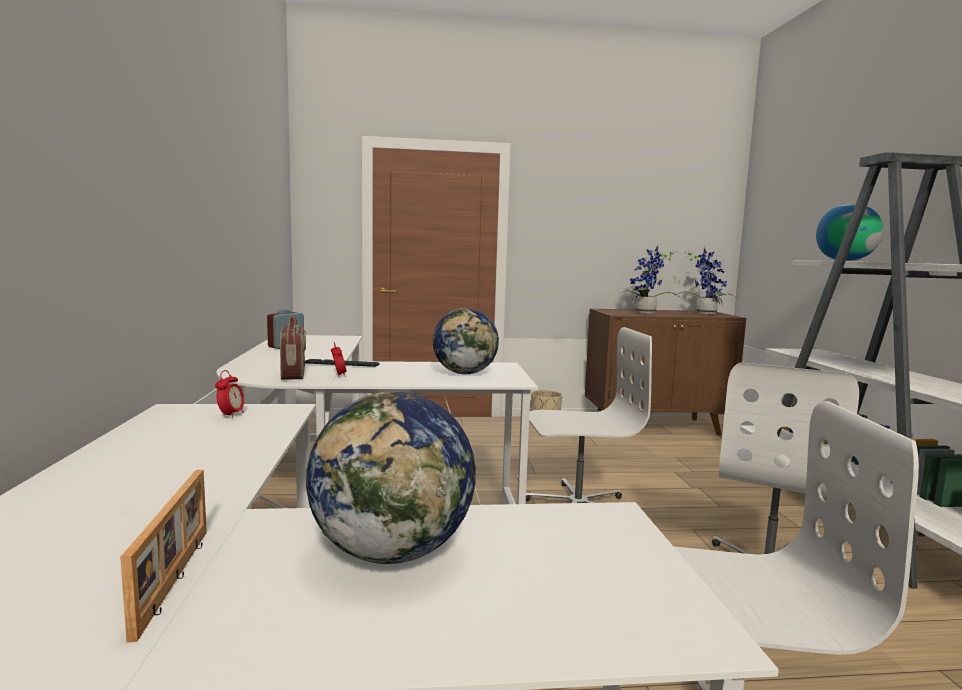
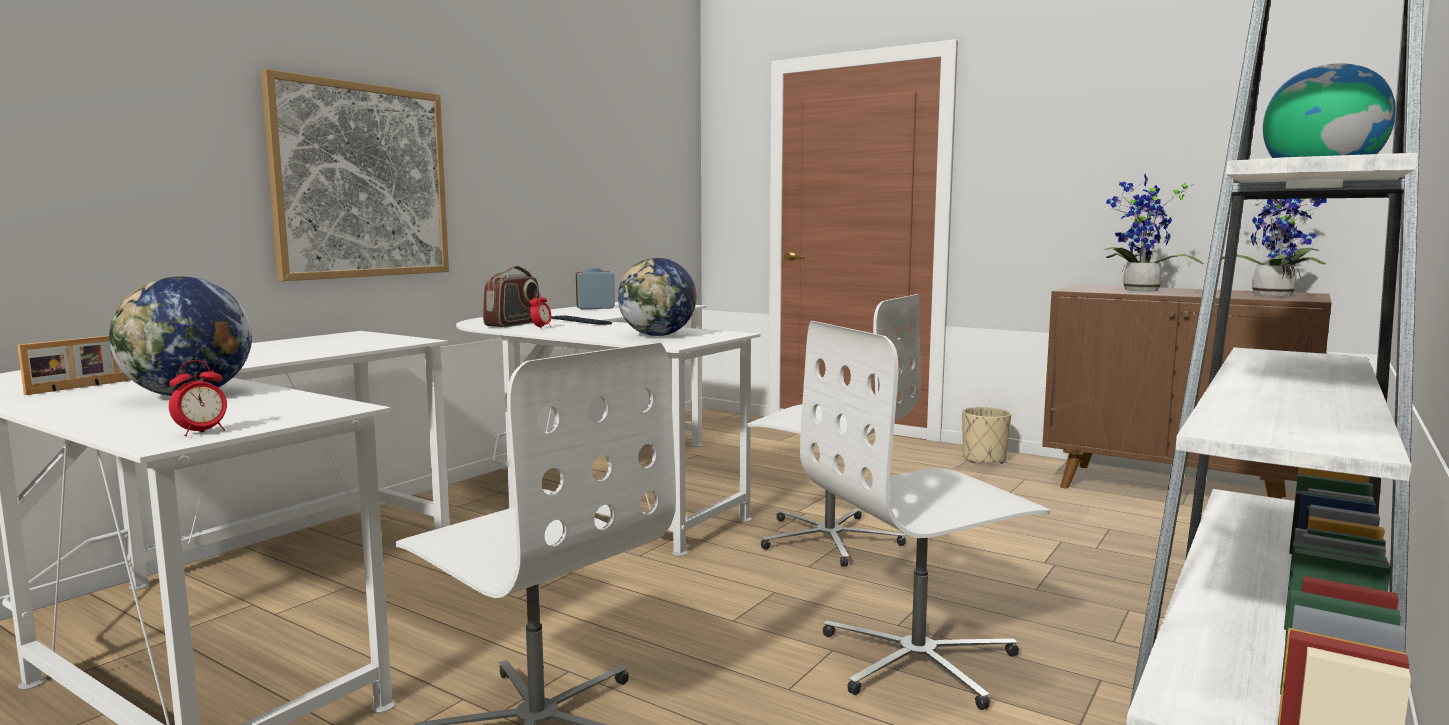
camera: 40 degrees right, 0 degrees up
alarm clock [215,370,244,418] -> alarm clock moved to [169,360,227,436]
none -> picture [261,69,449,281]

